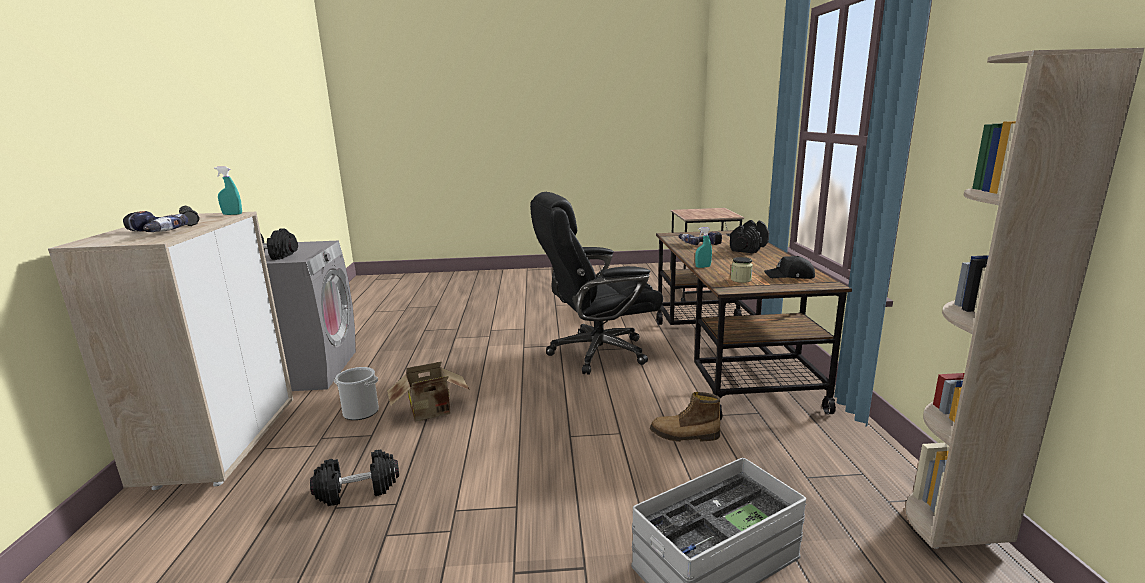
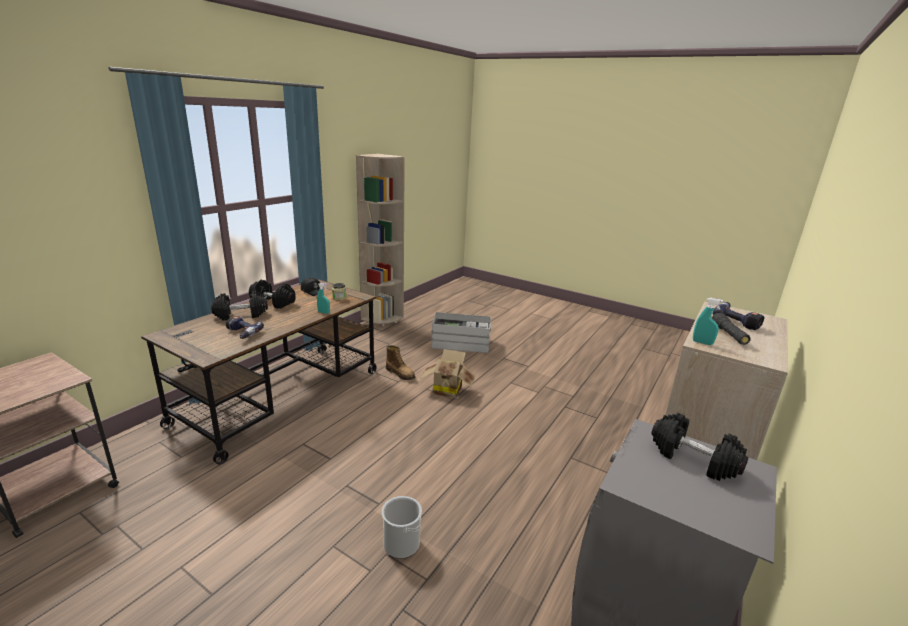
camera: 145 degrees left, 5 degrees up
black dumbbell [310,449,399,506] -> black dumbbell moved to [249,280,296,309]
bucket [334,367,379,420] -> bucket moved to [382,496,422,559]
cardboard box [387,362,470,422] -> cardboard box moved to [420,349,476,398]
black office chair [530,192,663,375] -> none

